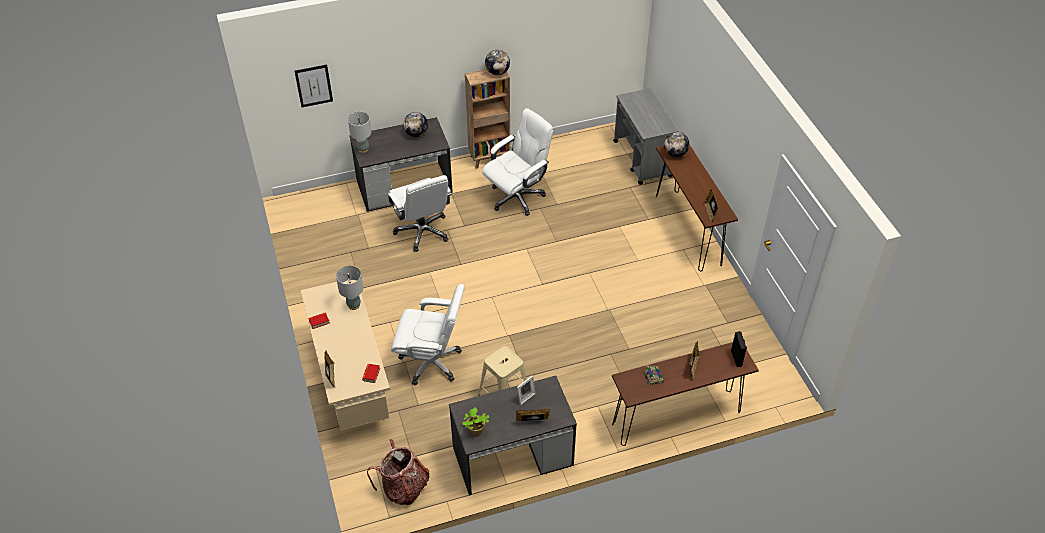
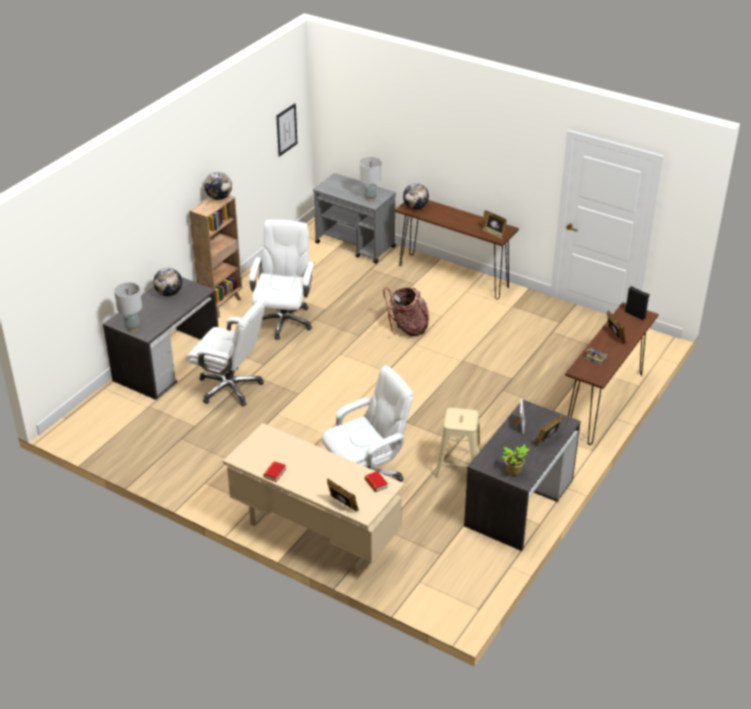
camera: 40 degrees left, 10 degrees down
picture [295,64,333,107] -> picture moved to [276,103,297,157]
grey table lamp [336,266,363,310] -> grey table lamp moved to [360,157,382,201]
backpack [367,439,429,505] -> backpack moved to [383,287,429,336]

